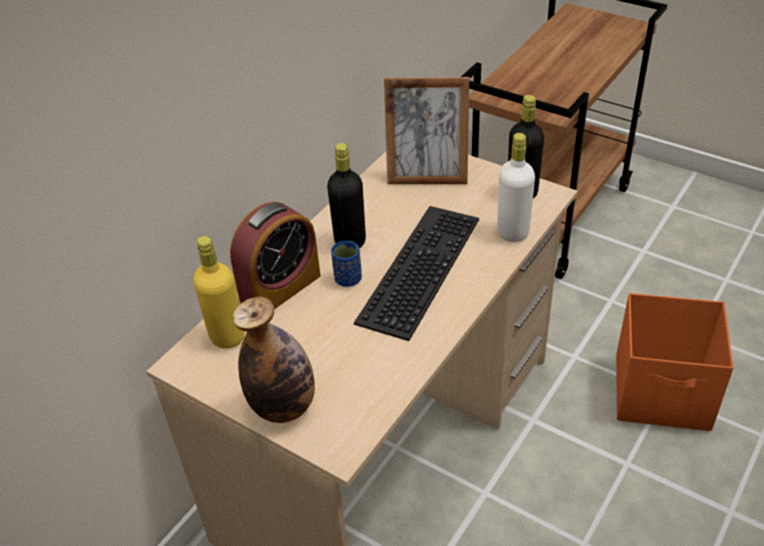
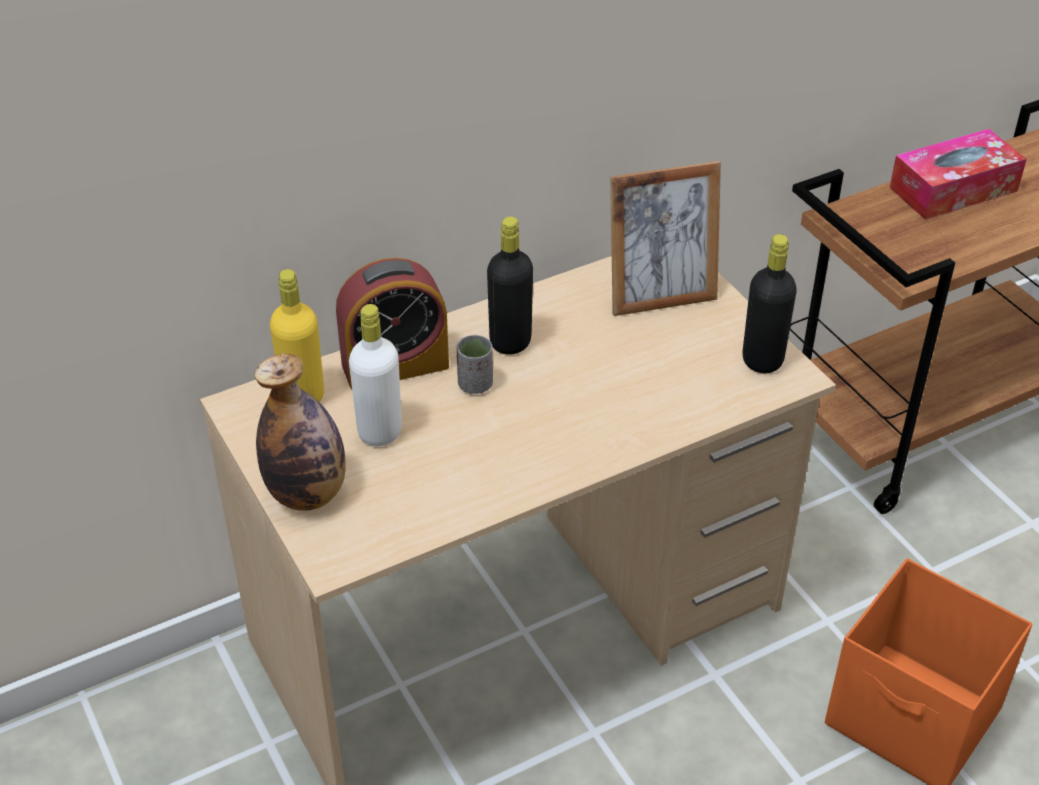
camera: 25 degrees right, 0 degrees up
blue cup [331,241,362,287] -> grey cup [457,335,493,394]
keyboard [354,206,479,341] -> none
picture frame [384,77,469,184] -> picture frame turned 45 degrees counterclockwise [610,161,721,316]
white bottle [497,133,535,242] -> white bottle moved to [349,304,402,446]
none -> tissue box [890,129,1027,219]

